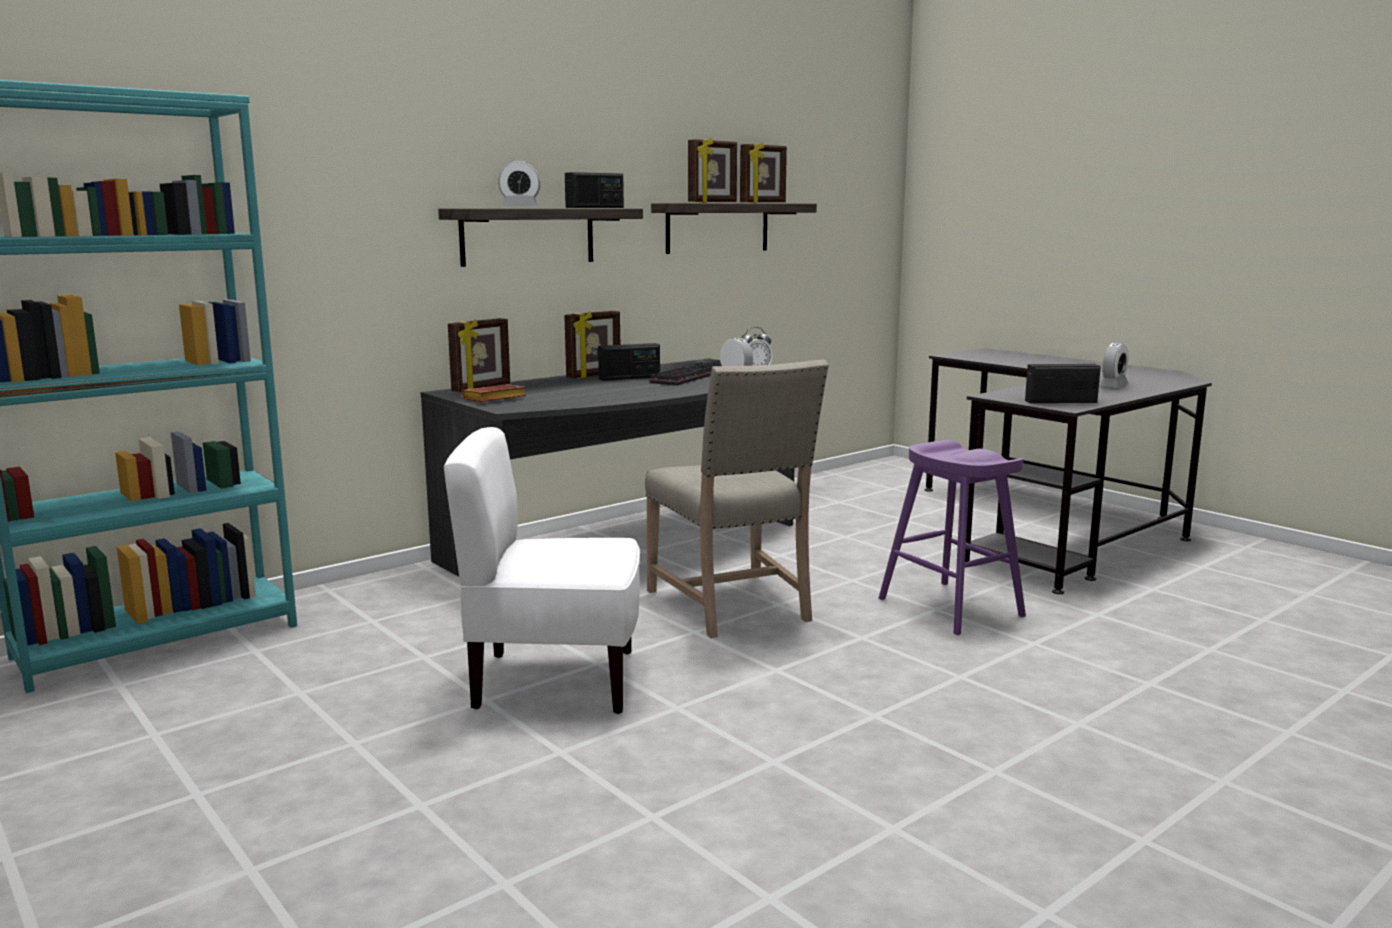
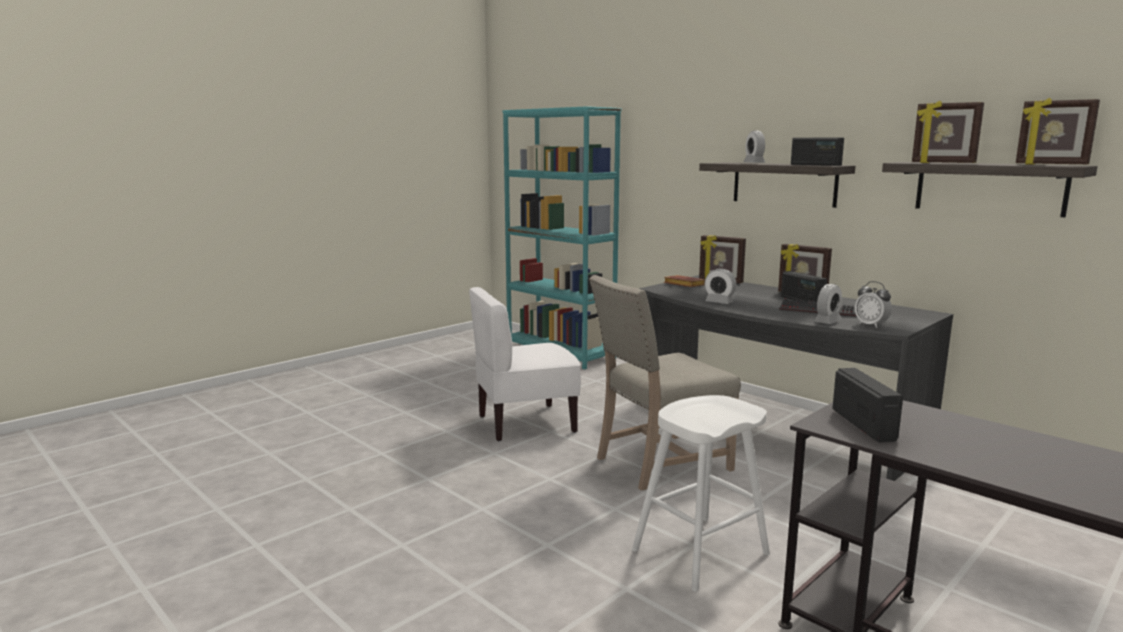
camera: 85 degrees right, 0 degrees up
white chair [444,427,640,714] -> white chair turned 105 degrees counterclockwise [469,287,581,441]
purple stool [879,440,1026,635] -> white stool [632,395,770,592]
alarm clock [1099,342,1129,388] -> alarm clock moved to [705,268,736,304]

